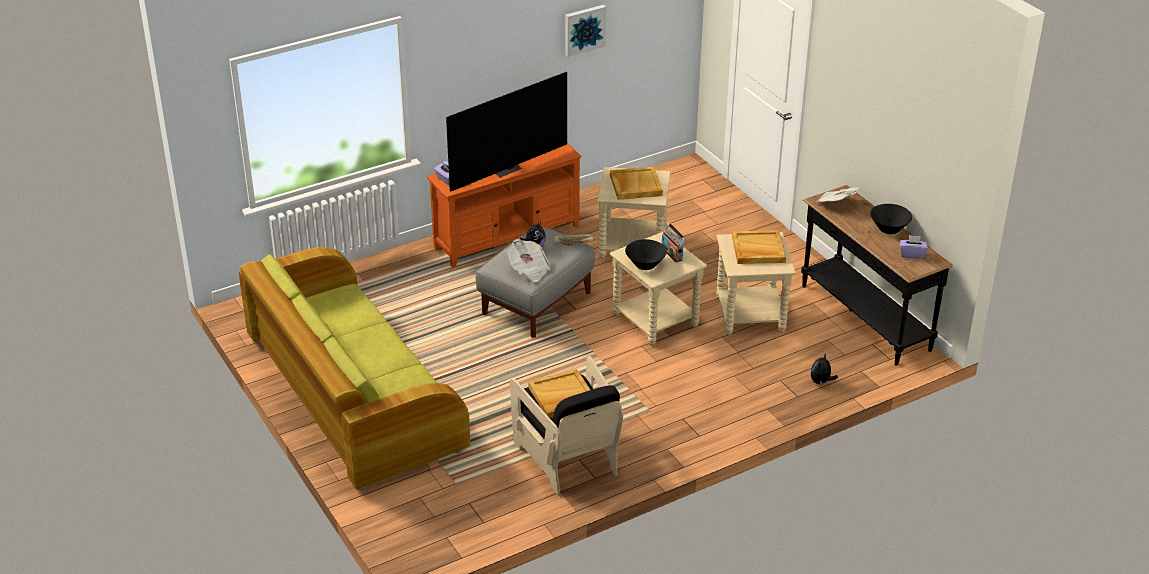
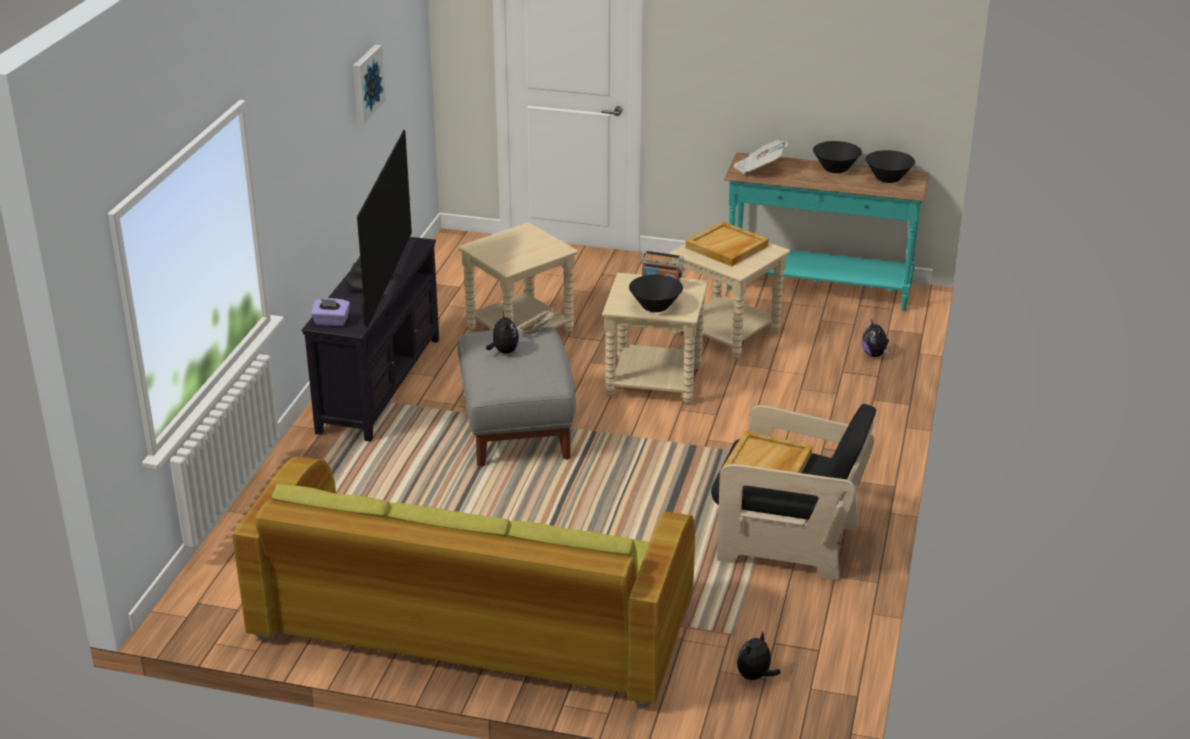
camera: 45 degrees left, 5 degrees down
orange tv stand [427,143,582,268] -> black tv stand [302,237,439,442]
newspaper [507,239,550,282] -> none
beige tray [610,167,663,200] -> none
black console table [801,185,953,366] -> turquoise console table [724,153,930,311]
purple tissue box [900,235,928,259] -> black bowl [865,150,915,183]
none -> plush toy [737,632,781,682]

